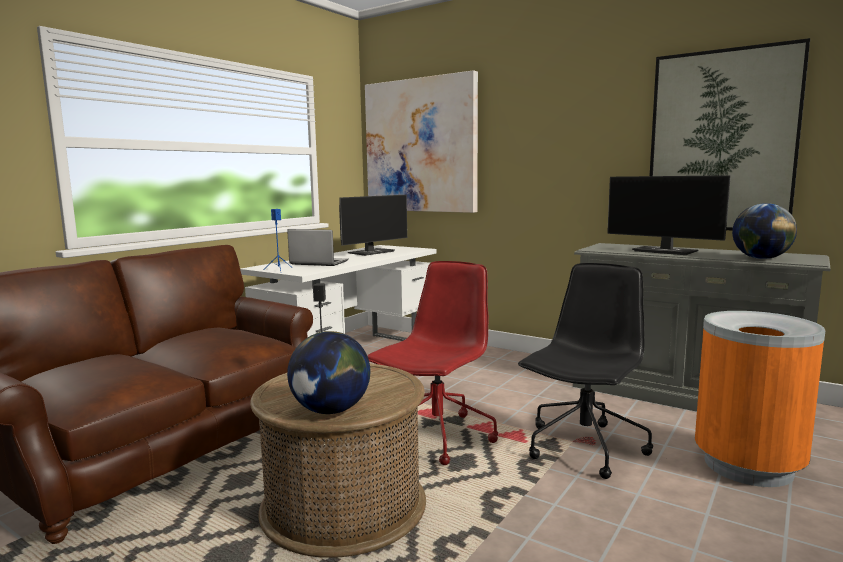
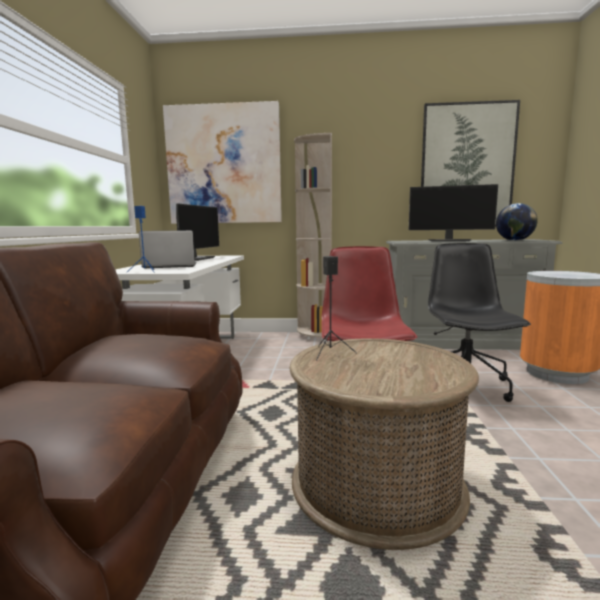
camera: 30 degrees left, 0 degrees up
globe [287,331,370,414] -> none
none -> beige bookcase [294,133,332,341]

